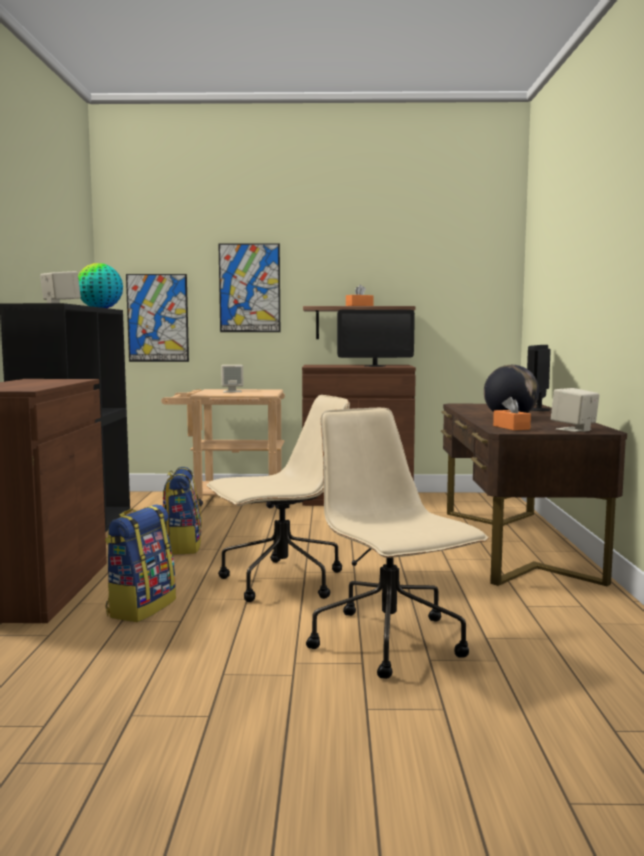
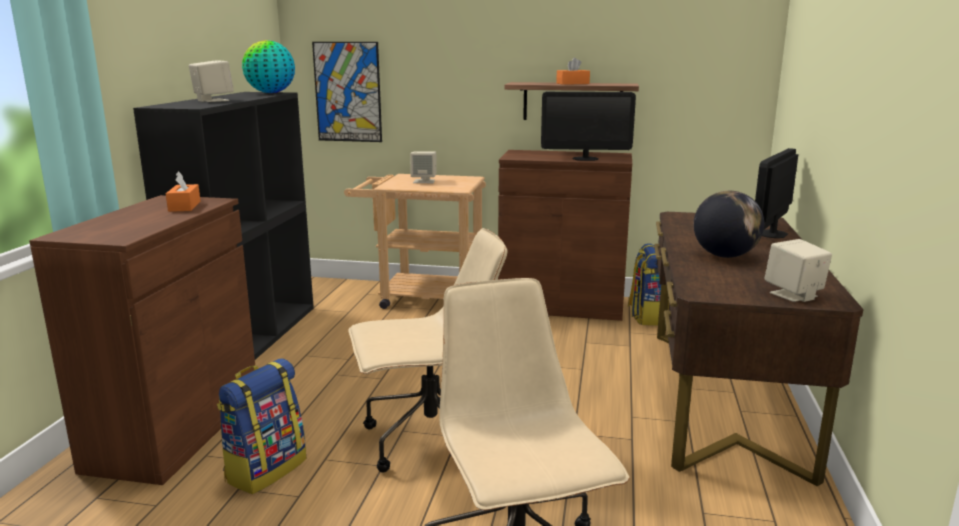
camera: 10 degrees right, 10 degrees up
backpack [163,467,202,554] -> backpack moved to [628,243,669,326]
picture [218,243,280,332] -> none
orange tissue box [493,397,531,430] -> orange tissue box moved to [166,171,200,212]

